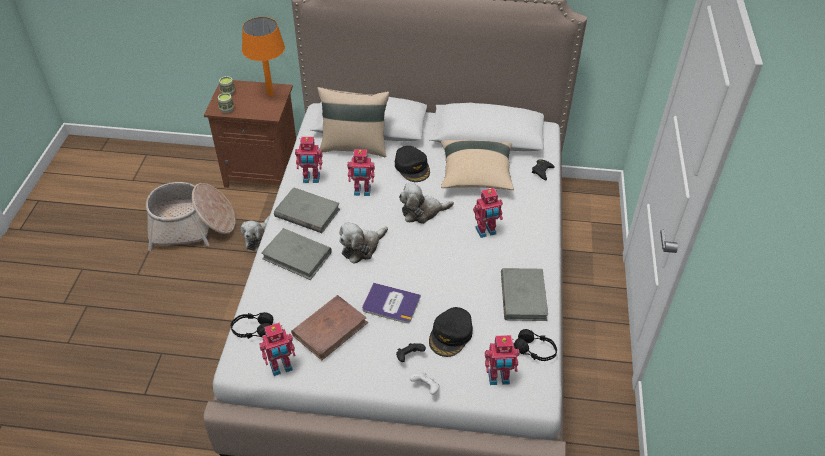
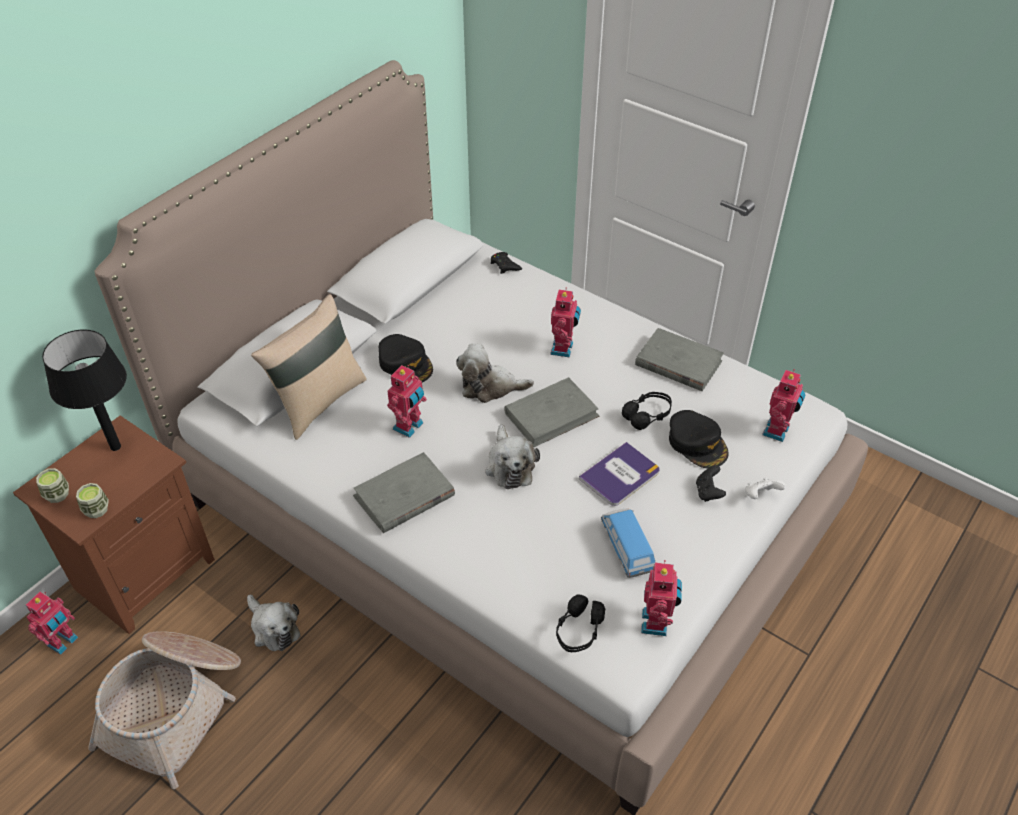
camera: 60 degrees left, 0 degrees up
orange table lamp [242,17,285,96] -> black table lamp [42,330,127,451]
grey book [261,228,332,280] -> grey book moved to [504,377,600,447]
brown book [291,295,368,361] -> toy car [601,508,656,578]
toy robot [295,137,323,183] -> toy robot moved to [26,592,78,655]
black cap [395,146,430,182] -> black cap turned 45 degrees clockwise [379,334,433,382]
plush toy [399,182,454,224] -> plush toy turned 75 degrees clockwise [456,344,534,403]
beige pillow [441,140,514,190] -> none
black headphones [514,329,557,361] -> black headphones moved to [622,392,672,430]

